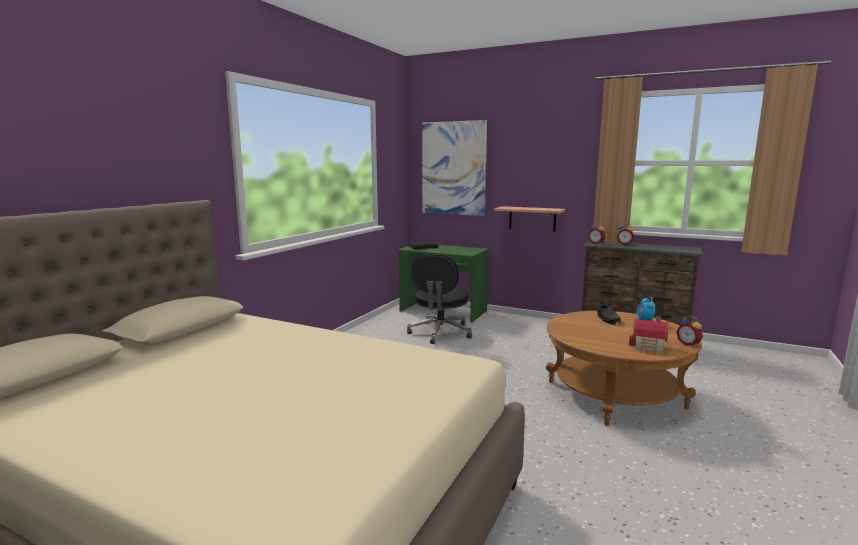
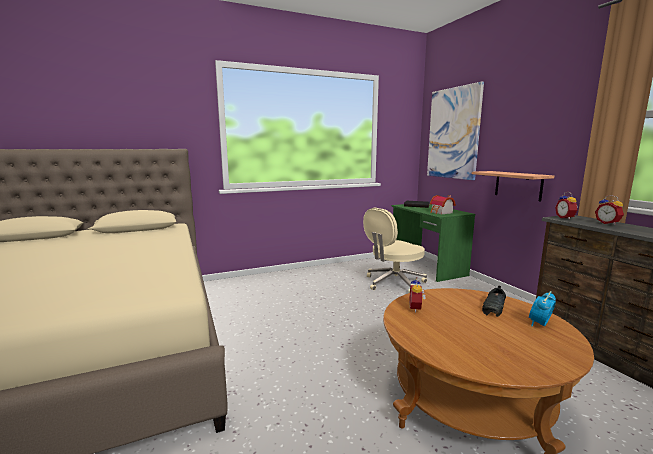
camera: 40 degrees right, 0 degrees up
black office chair [407,254,472,344] -> beige office chair [363,208,427,293]
toy house [629,316,669,355] -> toy house moved to [430,195,456,214]
alarm clock [676,316,703,347] -> alarm clock moved to [410,277,426,312]

